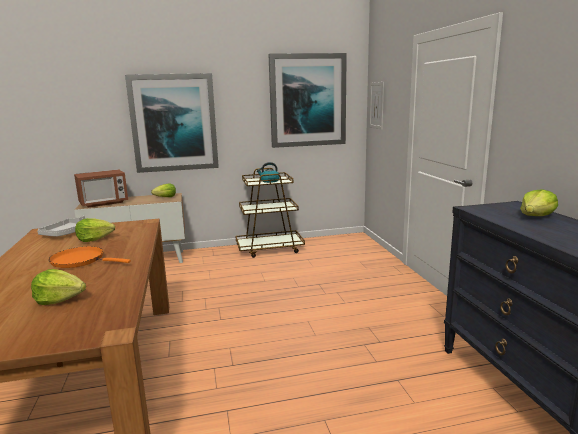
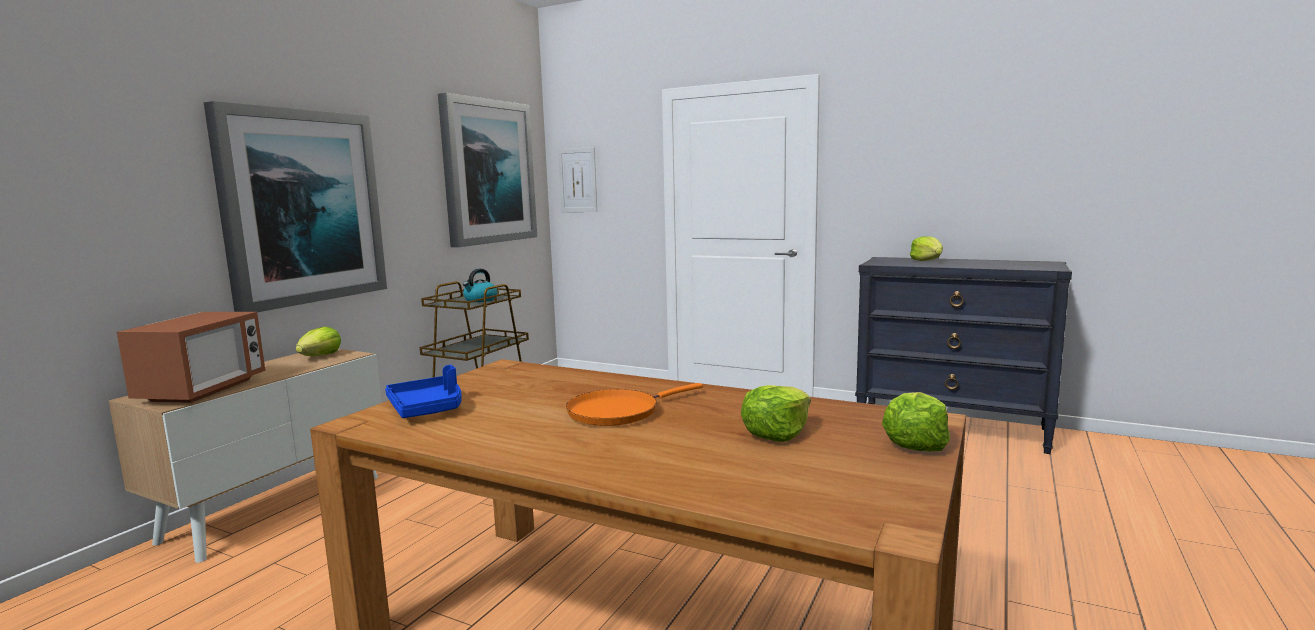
camera: 50 degrees left, 5 degrees down
grey tray [37,215,85,237] -> blue tray [385,365,462,418]
lettuce [75,218,115,242] -> lettuce moved to [882,392,950,451]

